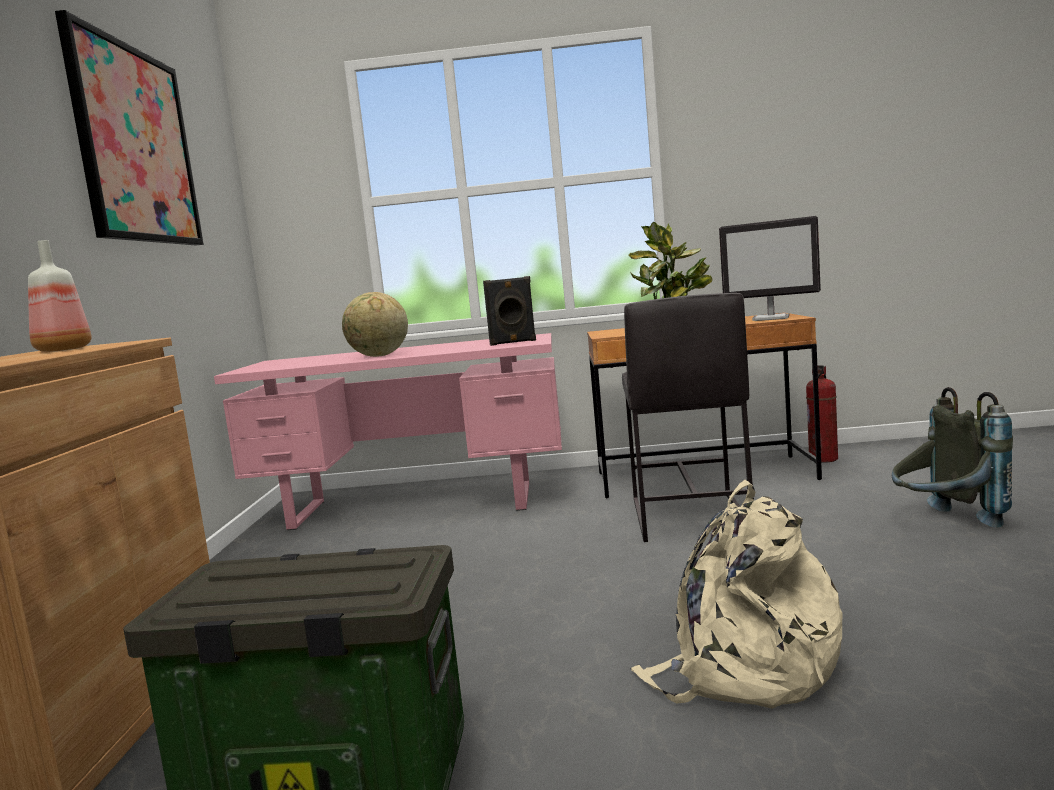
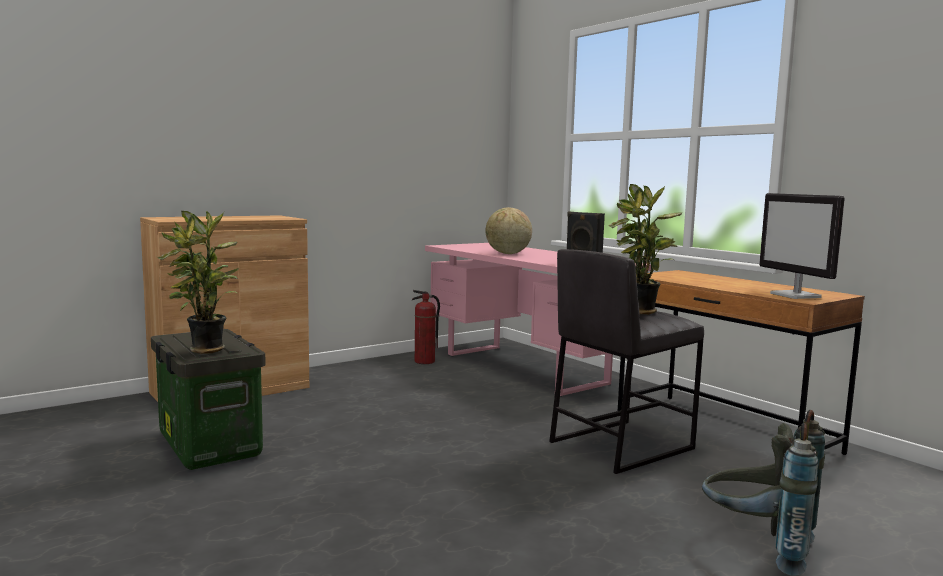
camera: 50 degrees right, 0 degrees up
bottle [28,240,92,352] -> none
picture [55,10,204,245] -> none
beige backpack [630,480,843,709] -> none
fire extinguisher [806,365,838,463] -> fire extinguisher moved to [412,290,440,364]
none -> potted plant [157,211,239,354]

